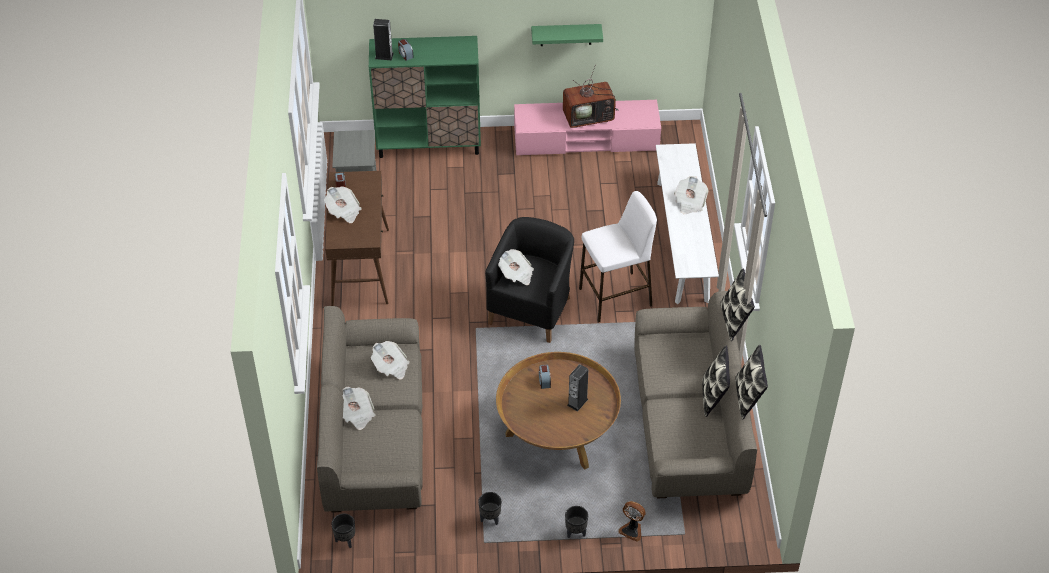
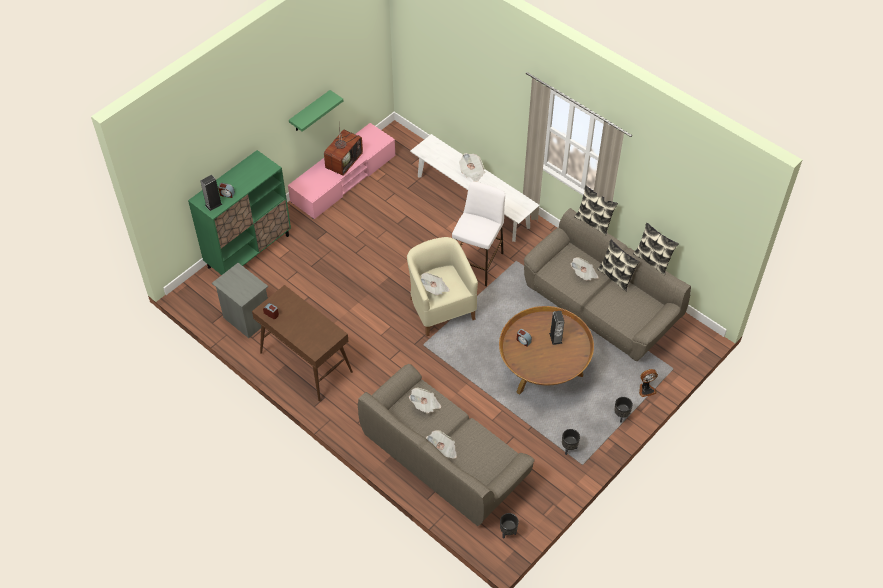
camera: 45 degrees left, 5 degrees up
newspaper [324,186,362,223] -> newspaper moved to [570,257,599,281]
black armchair [485,217,574,343] -> beige armchair [407,237,478,336]

